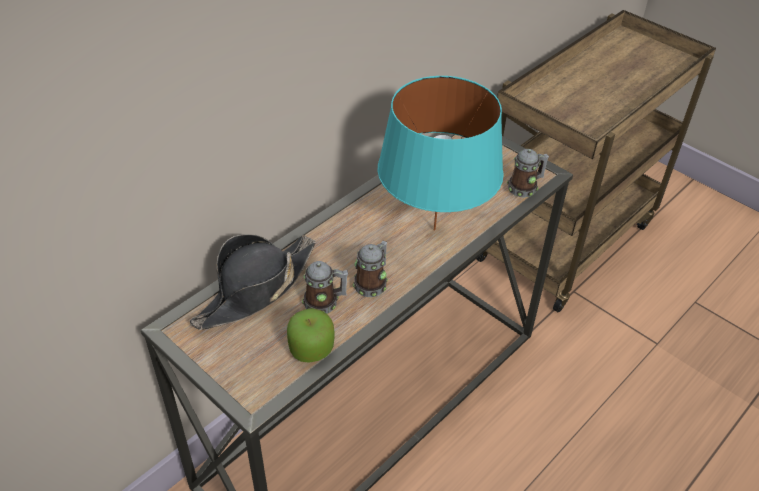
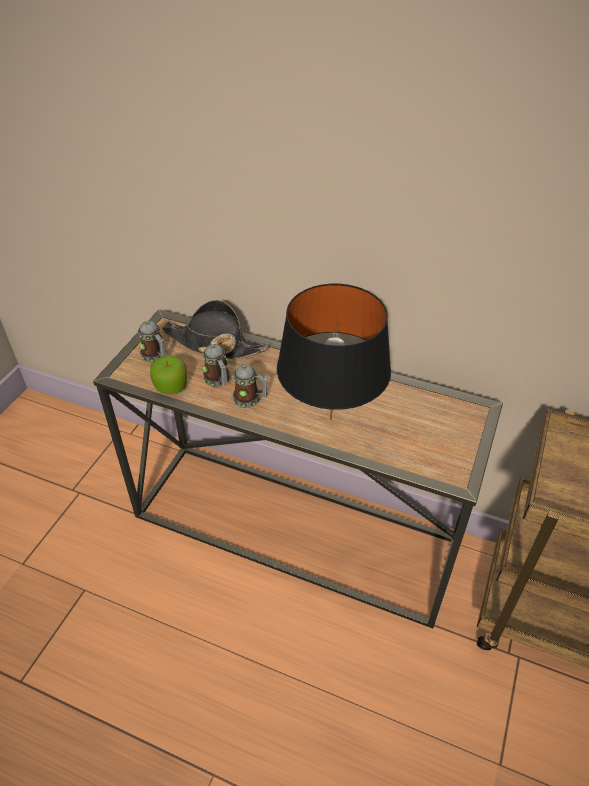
camera: 70 degrees right, 0 degrees up
turquoise table lamp [378,76,504,231] -> black table lamp [277,284,391,420]
mug [507,149,549,198] -> mug moved to [137,321,167,363]

